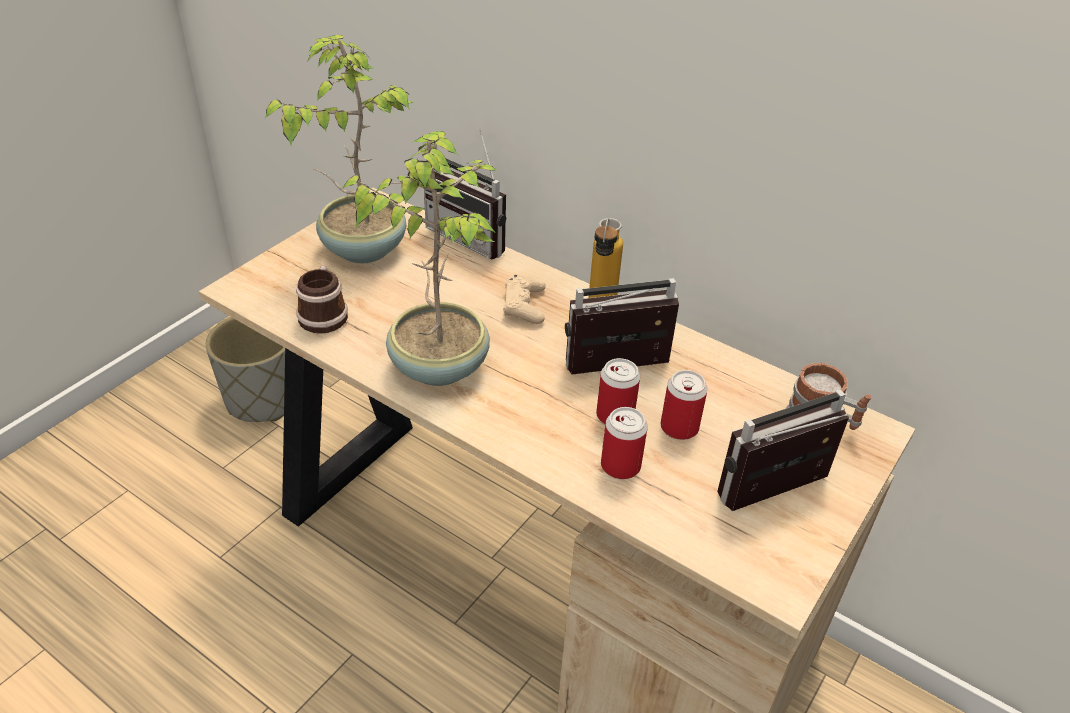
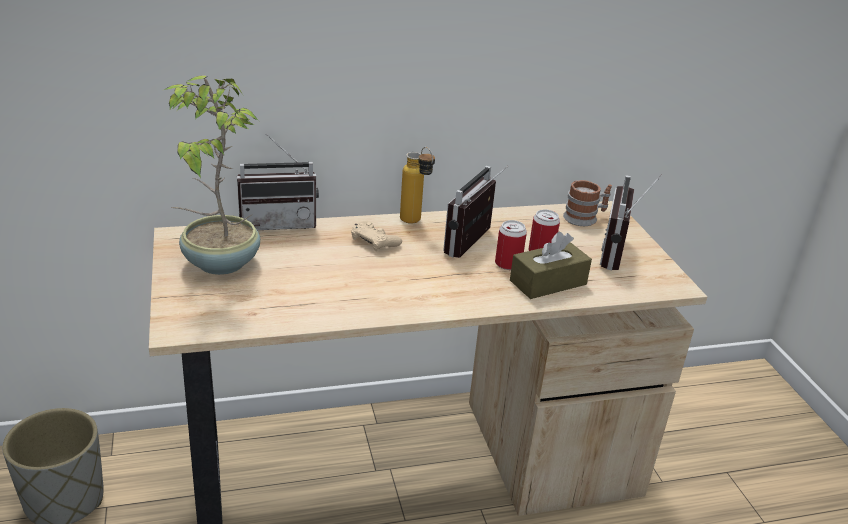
camera: 50 degrees left, 10 degrees down
mug [296,266,348,334] -> none
potted plant [342,131,497,386] -> none
can [601,407,648,479] -> brown tissue box [510,232,592,299]

